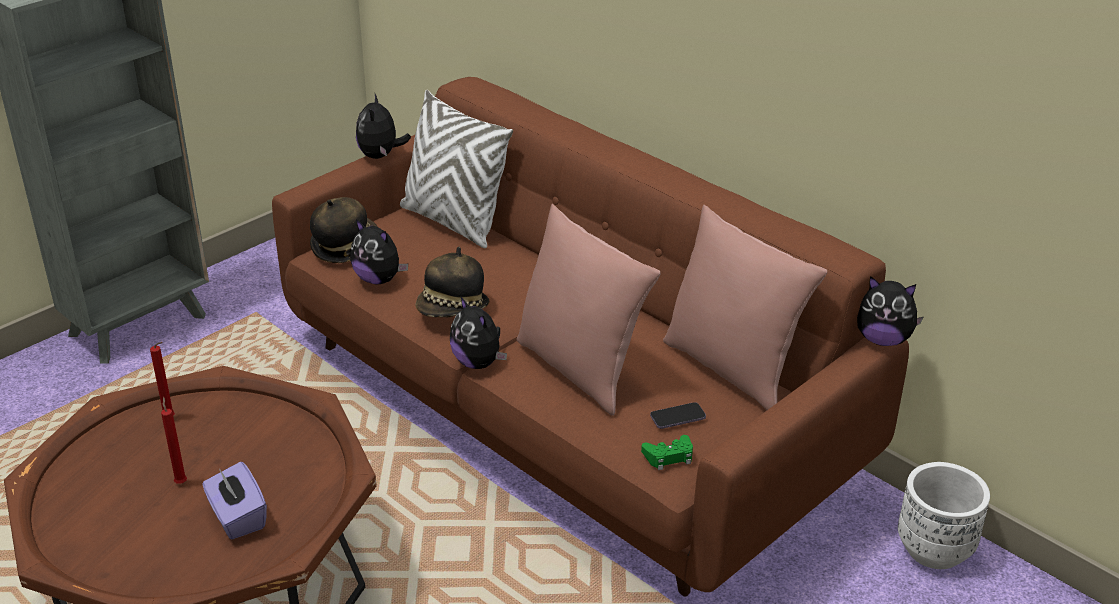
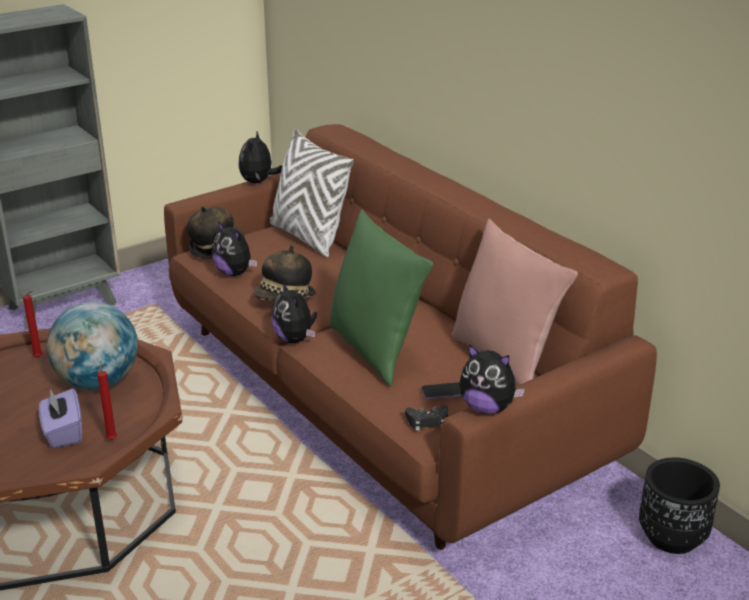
camera: 10 degrees right, 5 degrees down
red candle [161,397,187,484] -> red candle moved to [97,361,117,440]
pink pillow [517,204,661,416] -> green pillow [329,209,433,386]
green game controller [641,435,693,470] -> black game controller [405,405,448,431]
plush toy [857,276,924,346] -> plush toy moved to [459,344,525,414]
white planter [898,462,990,569] -> black planter [639,457,720,554]
none -> globe [47,302,138,390]

